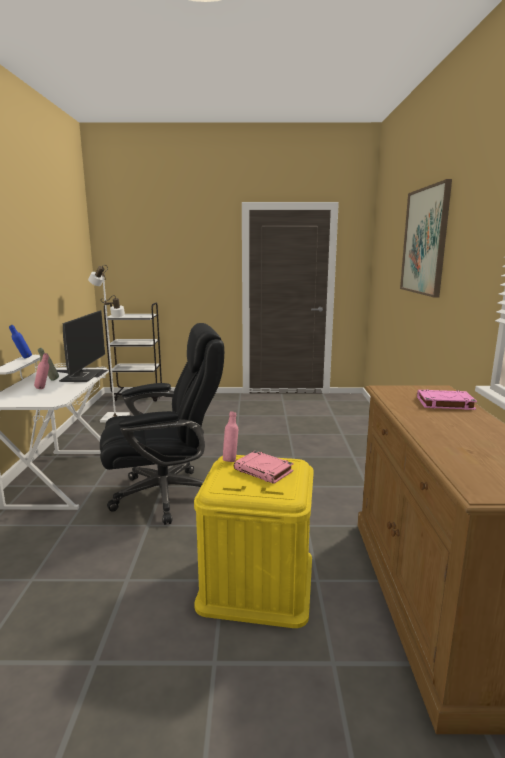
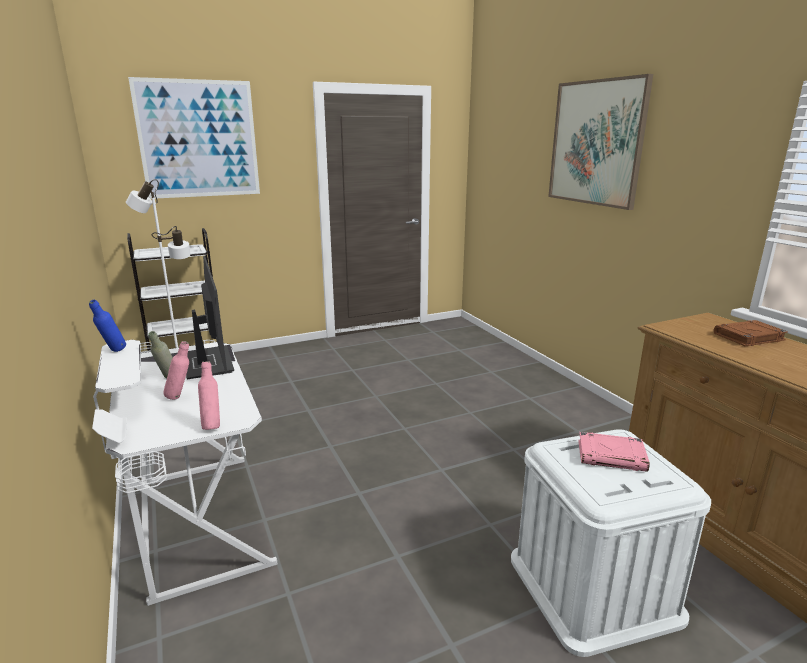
camera: 25 degrees left, 5 degrees up
black office chair [100,323,224,525] -> none
yellow storage box [194,455,314,628] -> white storage box [511,429,711,657]
pink bottle [223,411,238,462] -> pink bottle moved to [198,361,220,430]
pink book [417,389,477,410] -> brown book [714,320,788,346]
none -> picture [128,77,260,199]

